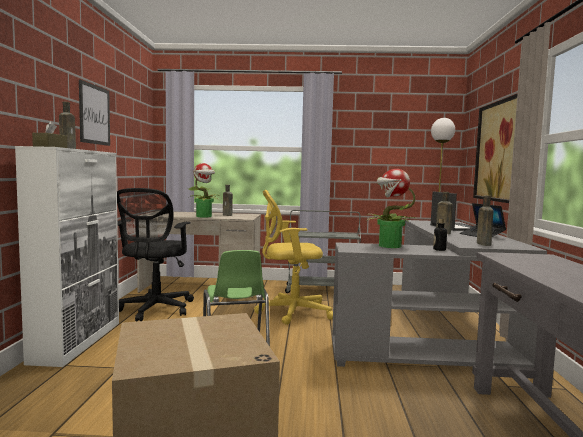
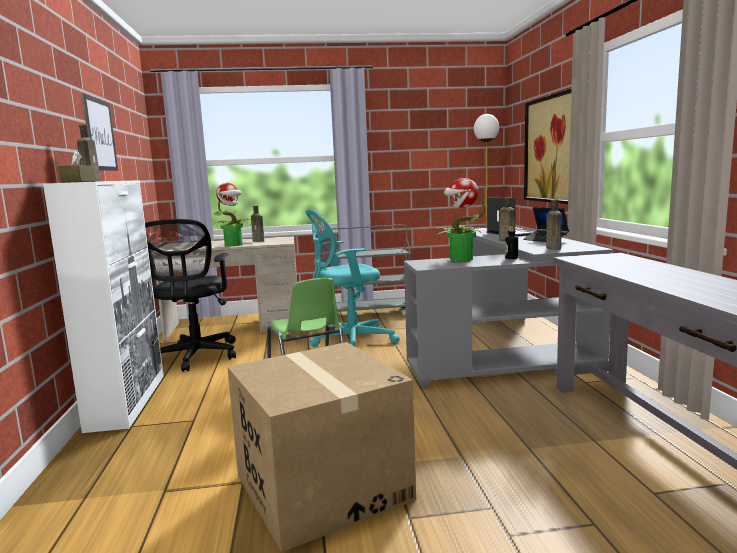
camera: 10 degrees left, 5 degrees up
yellow office chair [254,190,333,325] -> turquoise office chair [306,209,399,347]

